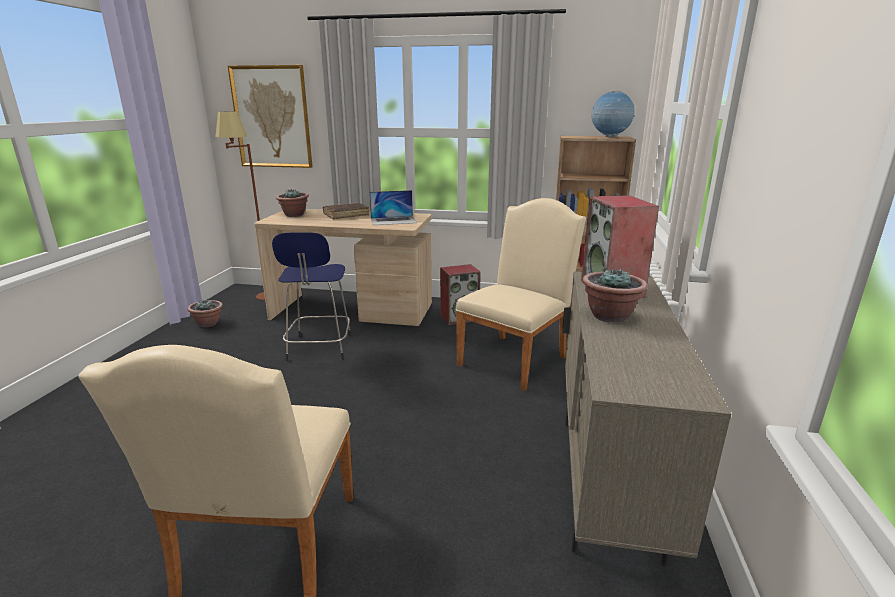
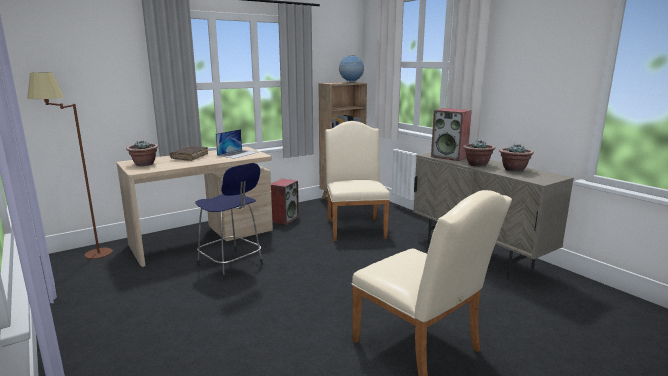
camera: 45 degrees left, 5 degrees down
potted plant [187,299,223,328] -> potted plant moved to [499,144,534,172]
picture [228,65,313,168] -> none

